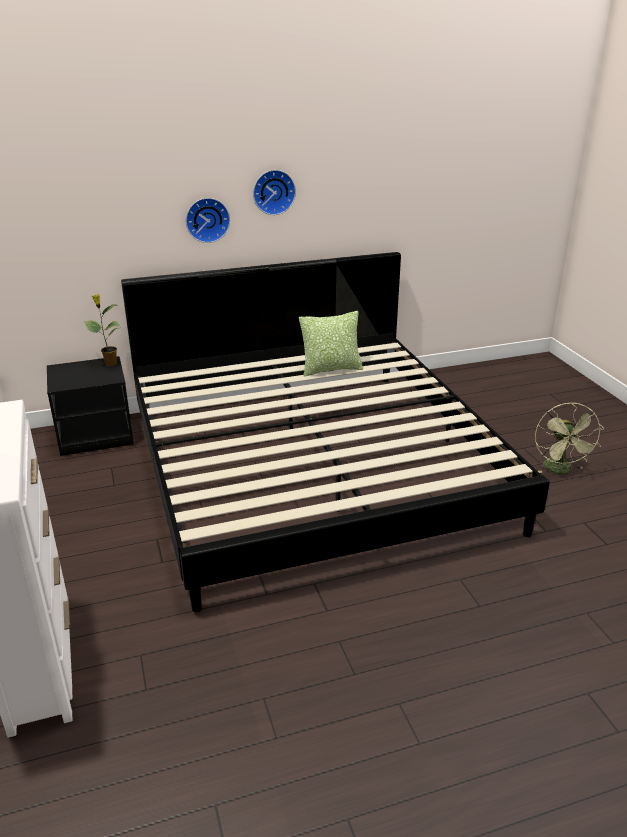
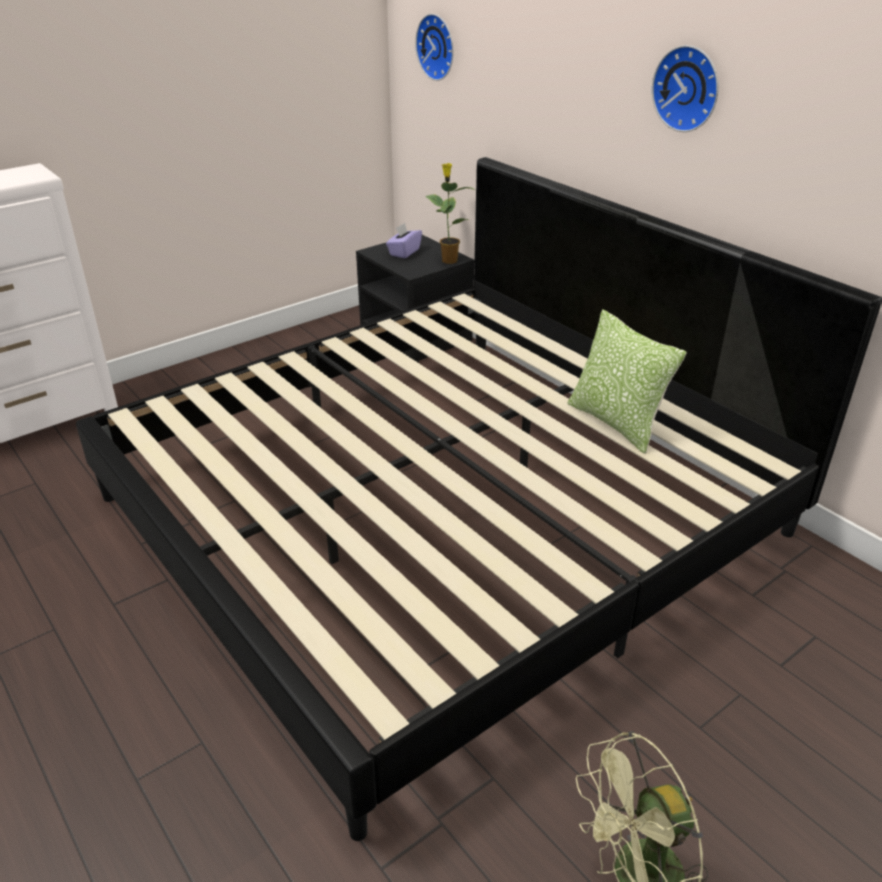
camera: 70 degrees right, 5 degrees up
wall clock [186,198,230,243] -> wall clock moved to [415,14,453,81]
none -> purple tissue box [386,223,422,258]

